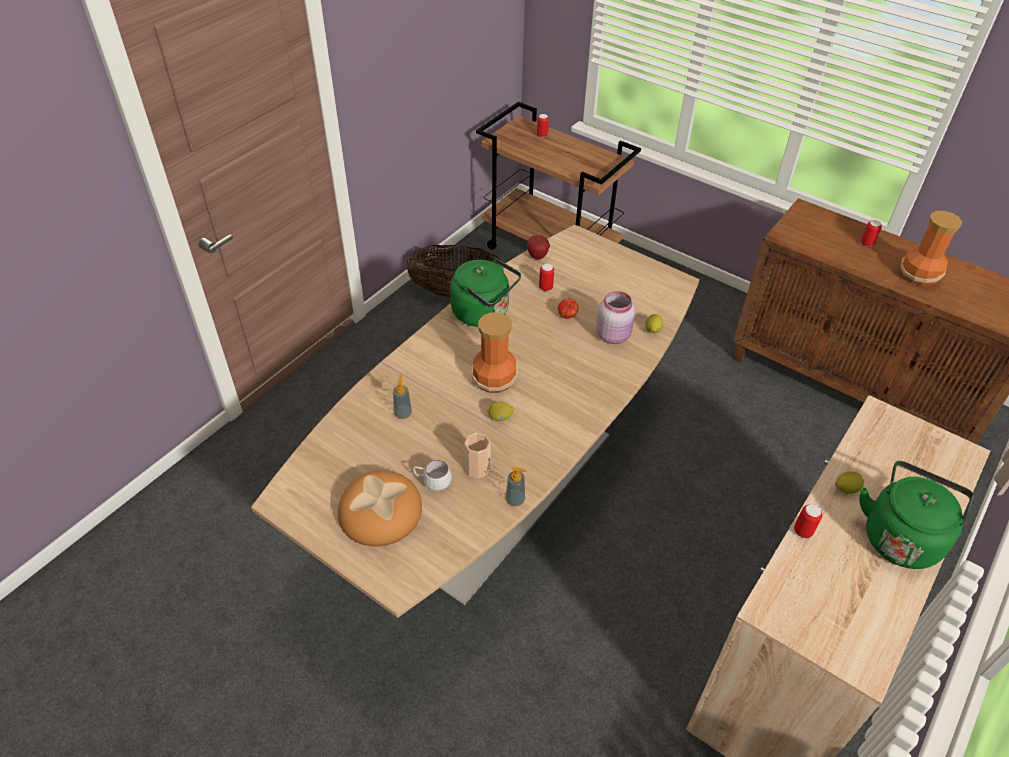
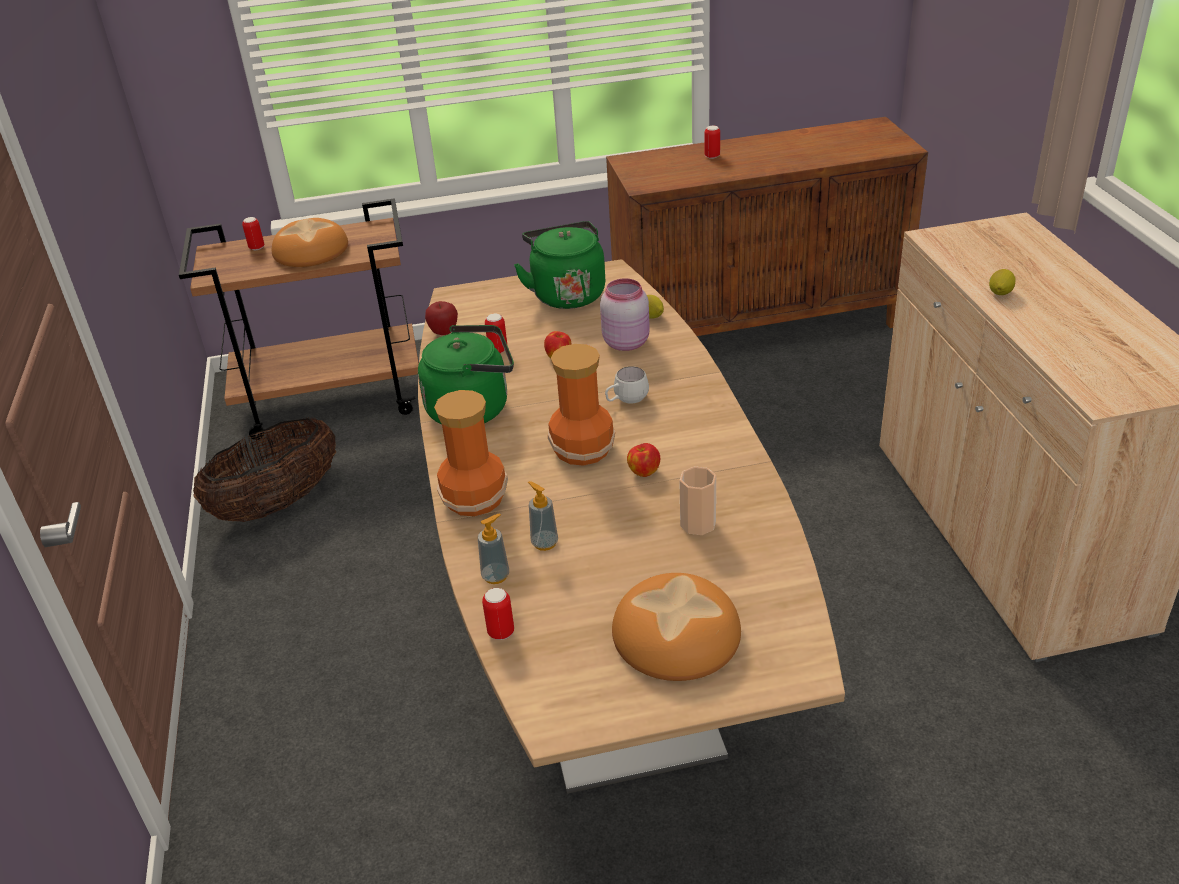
camera: 45 degrees left, 10 degrees down
white mug [413,460,452,491] -> white mug moved to [605,366,649,403]
lemon [487,402,514,421] -> apple [627,443,660,477]
soap dispenser [506,467,527,507] -> soap dispenser moved to [478,513,509,584]
can [794,504,822,538] -> can moved to [482,588,514,640]
green kettle [859,461,974,569] -> green kettle moved to [514,221,605,309]
vase [900,211,962,286] -> vase moved to [434,390,508,516]
none -> bread [272,218,348,267]

